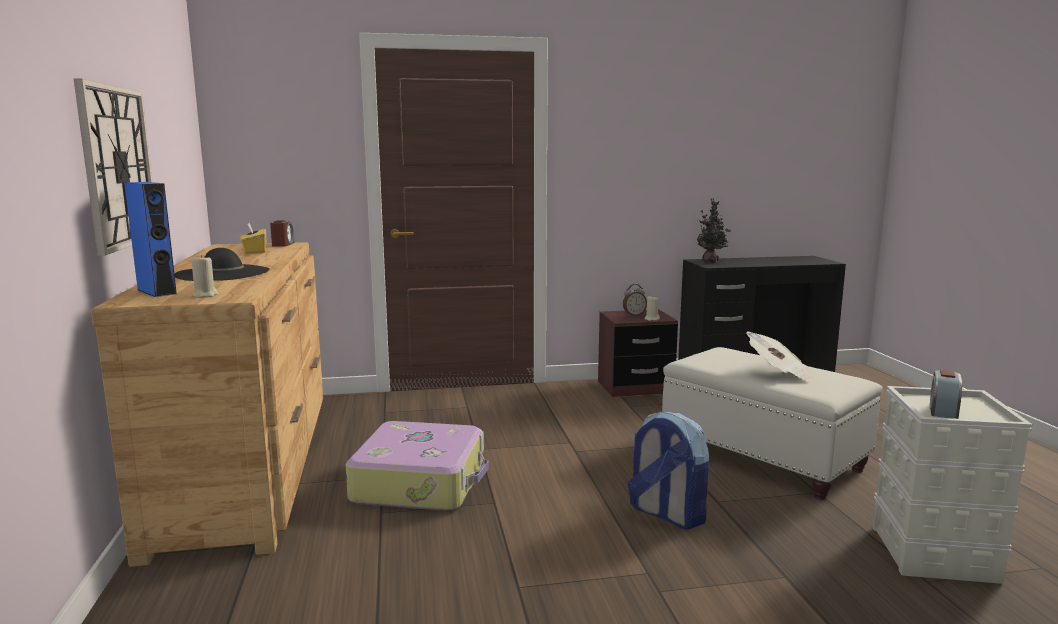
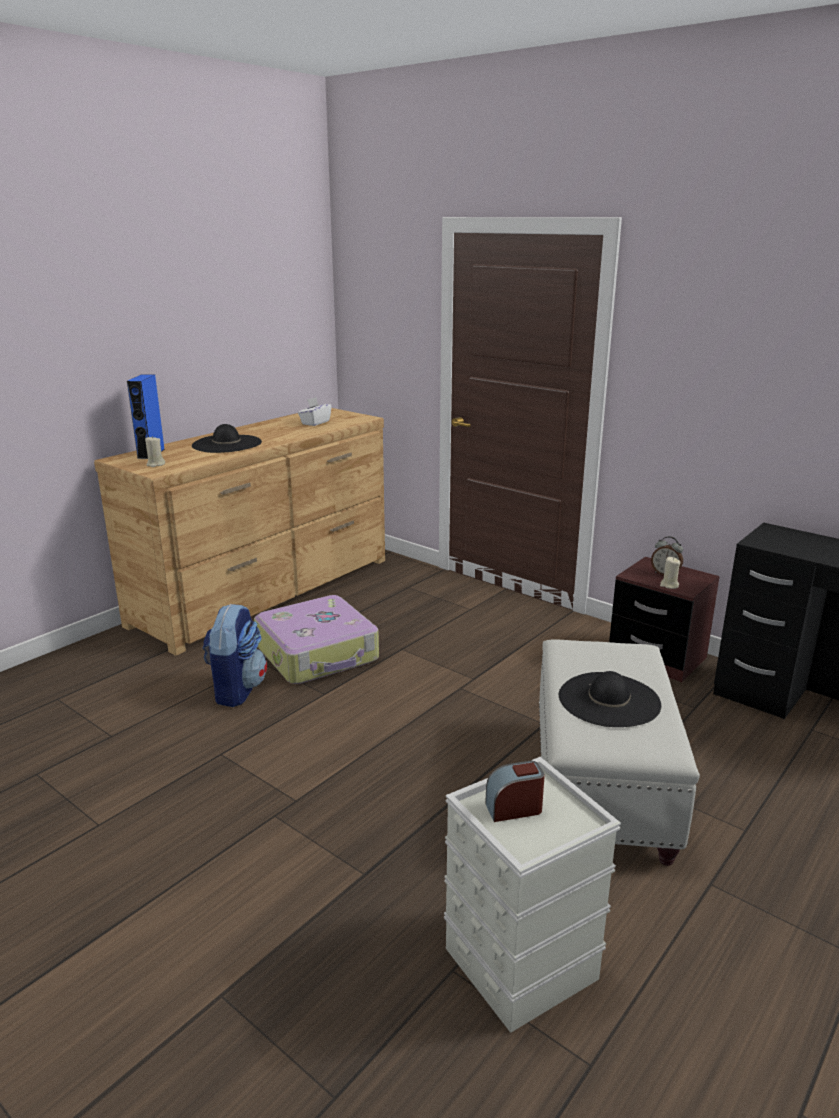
camera: 50 degrees right, 10 degrees up
wall clock [73,78,153,256] -> none
yellow tissue box [240,223,266,254] -> white tissue box [298,397,332,426]
alarm clock [270,220,295,247] -> none
backpack [628,412,709,529] -> backpack moved to [203,604,267,707]
potted plant [697,198,731,262] -> none
newspaper [746,331,811,382] -> black hat [559,671,661,727]

